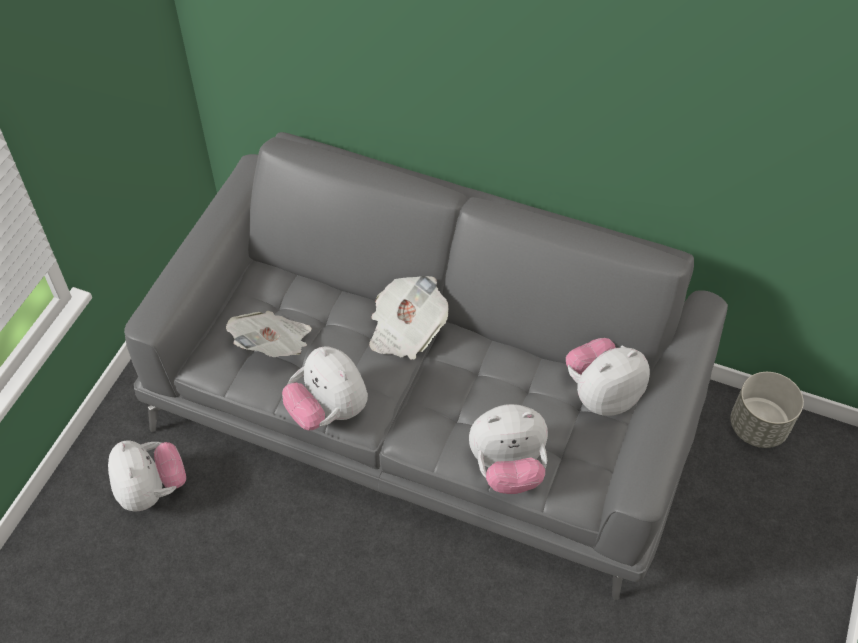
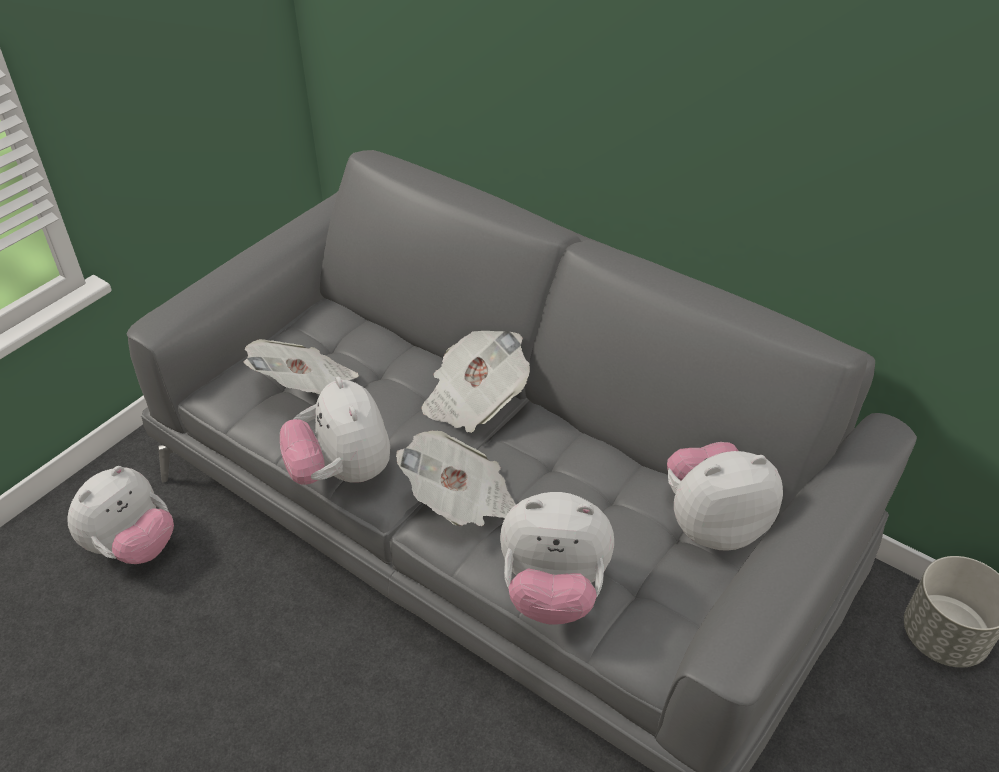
camera: 15 degrees right, 10 degrees down
plush toy [108,440,186,512] -> plush toy turned 45 degrees clockwise [67,466,174,564]
none -> newspaper [396,431,516,526]

